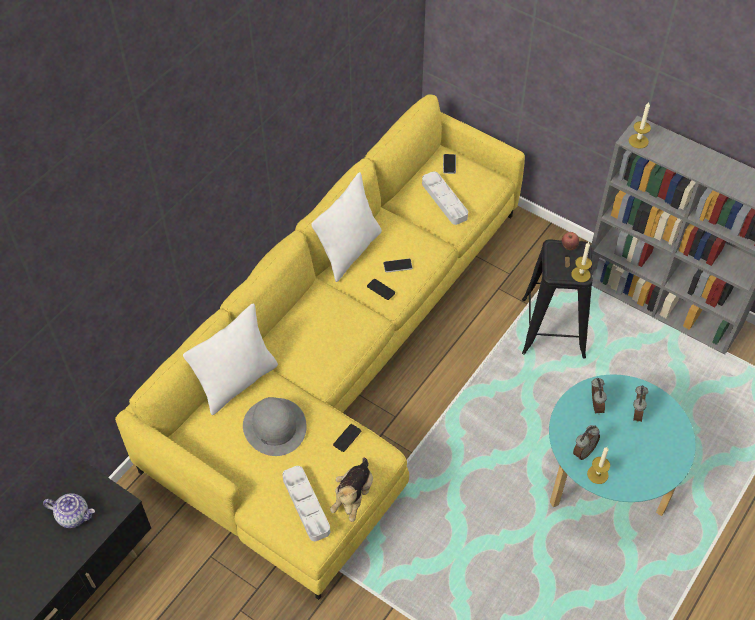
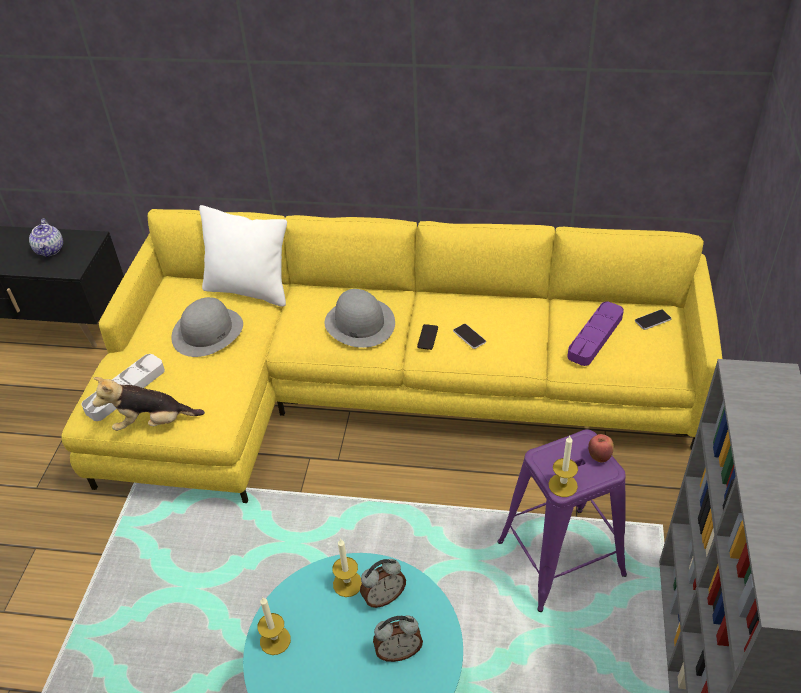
camera: 65 degrees right, 10 degrees down
white pillow [311,172,382,282] -> none
phone [333,424,361,452] -> none
grey tray [422,171,468,225] -> purple tray [567,301,624,366]
black stool [522,239,593,358] -> purple stool [497,429,627,612]
alarm clock [573,425,600,460] -> none
candle [629,102,651,148] -> candle moved to [332,539,362,597]
none -> grey hat [324,289,395,348]

